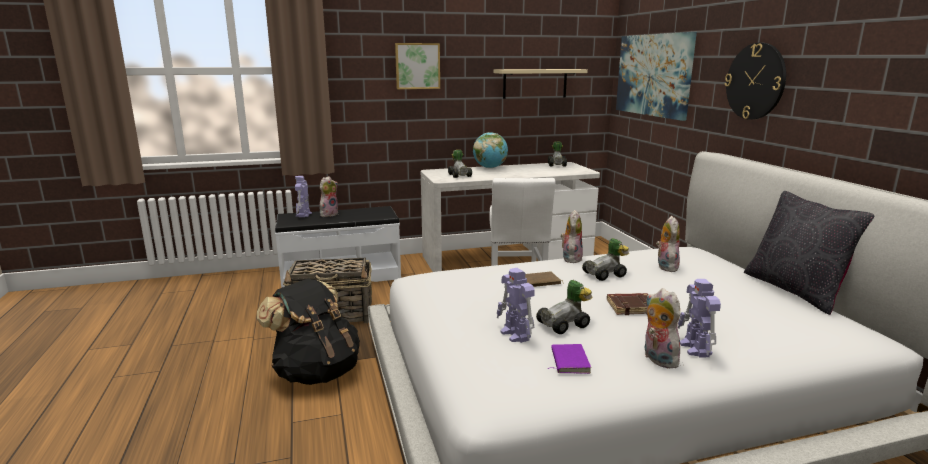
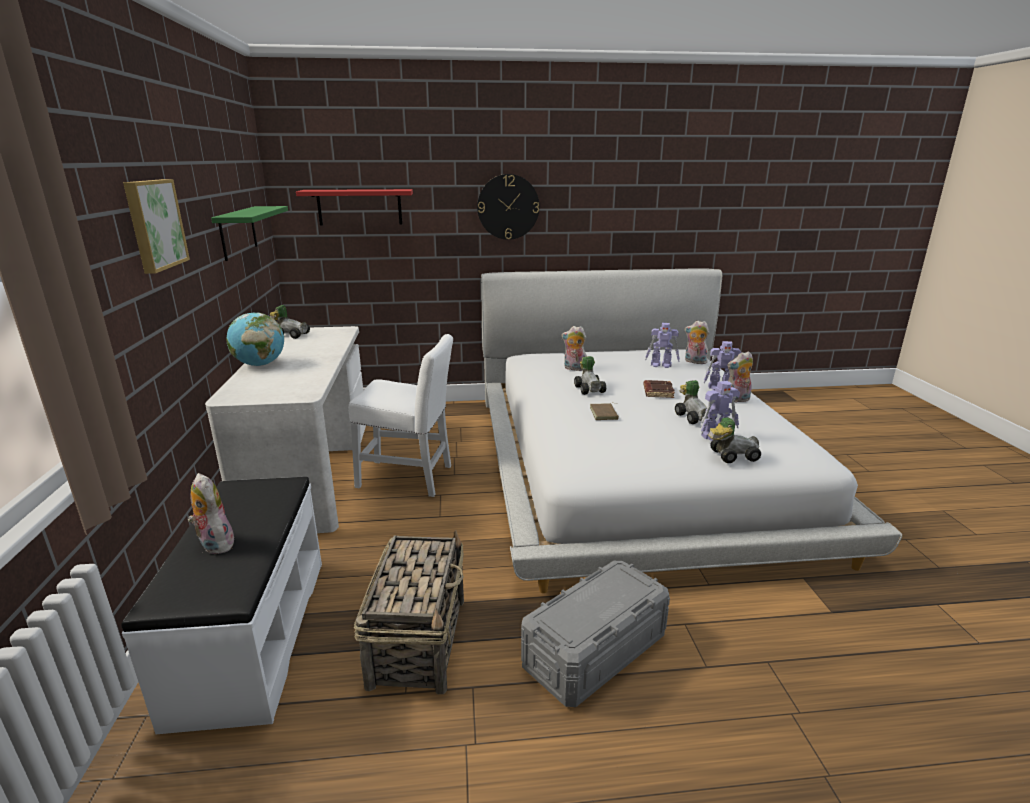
camera: 80 degrees left, 5 degrees up
black backpack [257,278,360,385] -> grey storage box [521,561,670,707]
toy robot [295,176,312,217] -> toy robot moved to [645,323,680,368]
toy car [448,150,472,178] -> toy car moved to [708,417,761,463]
beige shelf [493,69,588,99] -> green shelf [211,206,288,261]
purple book [547,344,591,374] -> none
plush toy [561,210,583,263] -> plush toy moved to [685,321,709,364]
picture [616,32,697,121] -> red shelf [296,189,413,225]
black pillow [744,191,874,315] -> none

